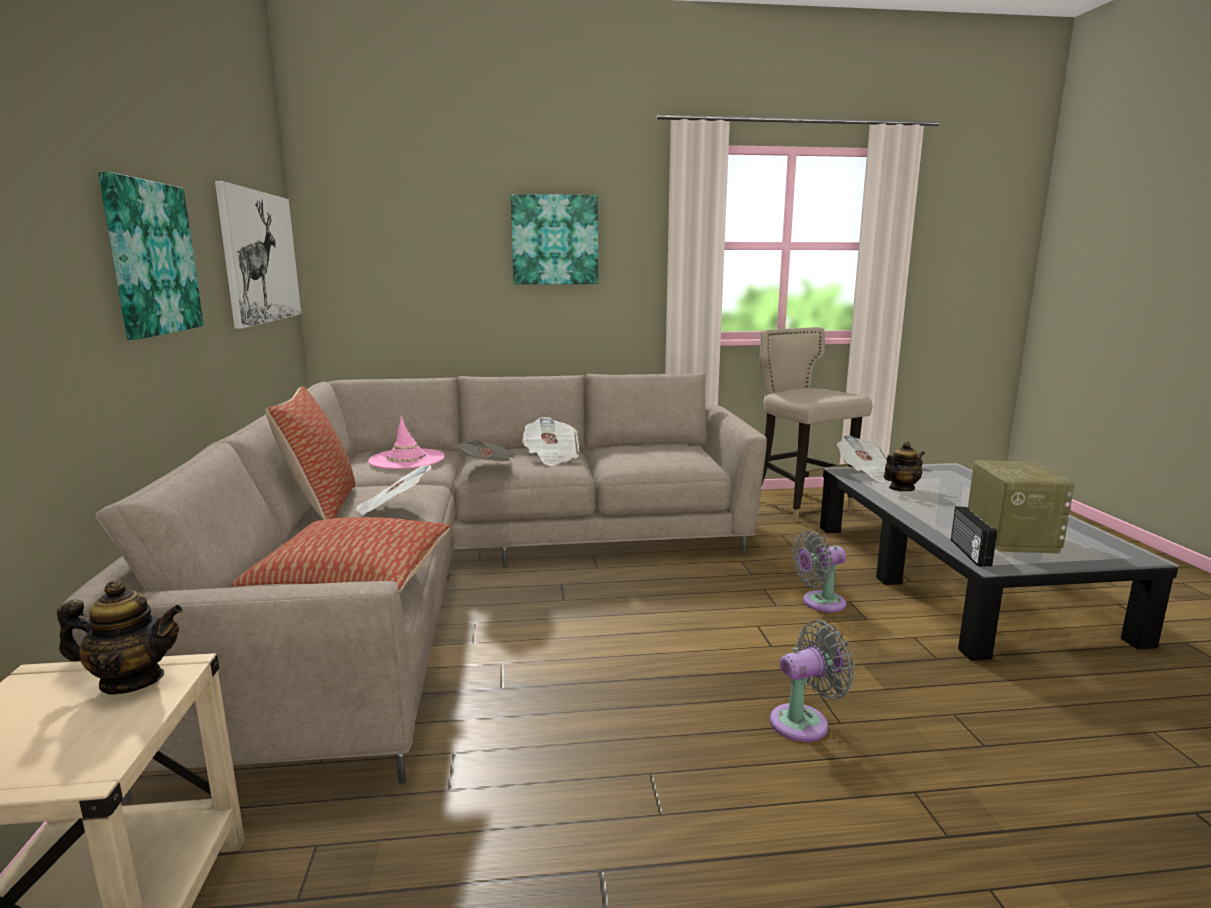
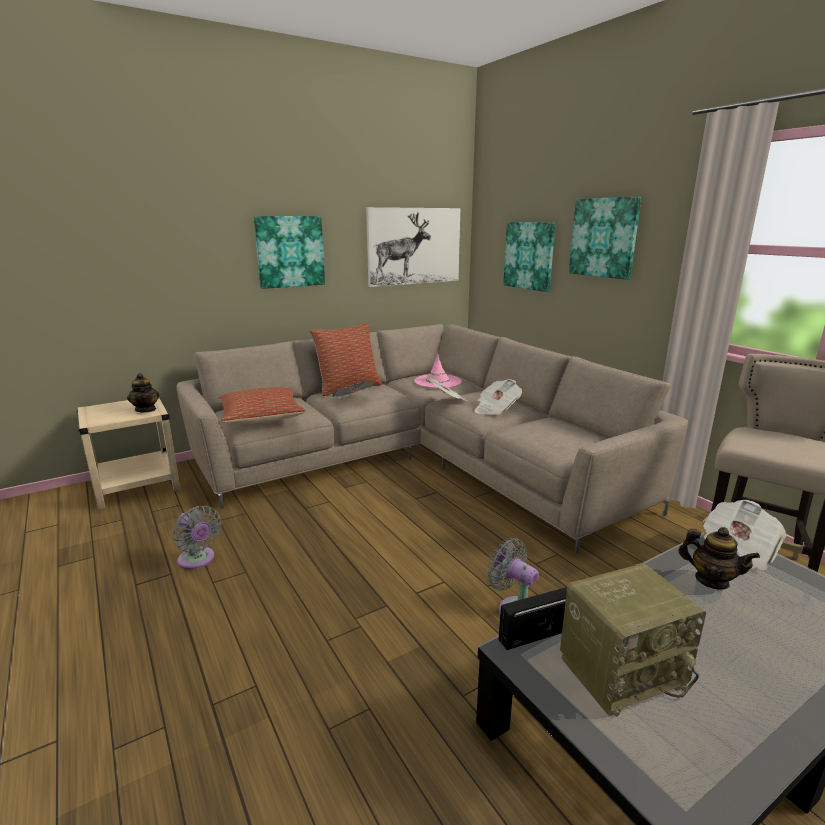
camera: 65 degrees right, 5 degrees up
grey fan [770,620,855,742] -> grey fan moved to [173,506,221,570]
none -> picture [503,222,555,292]

